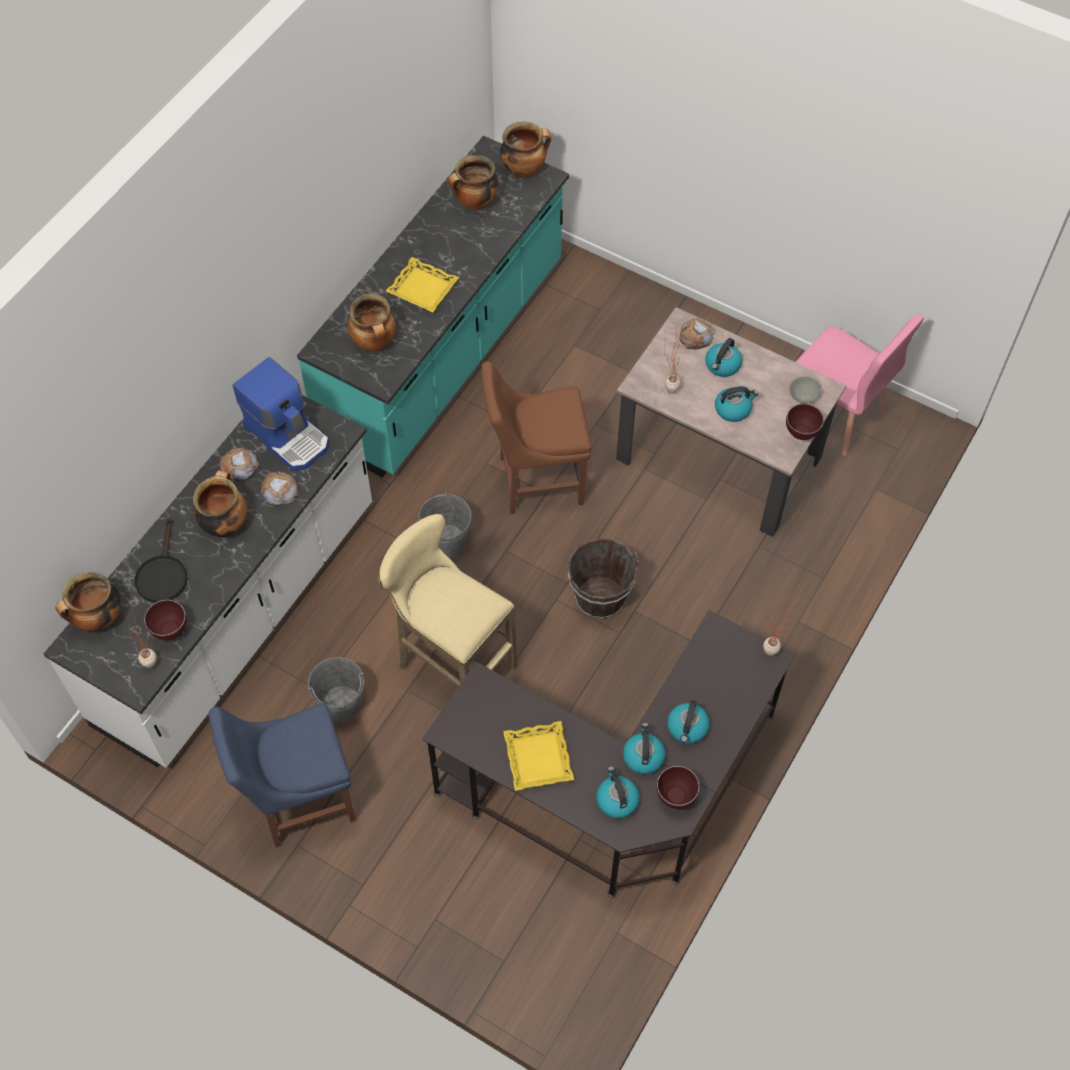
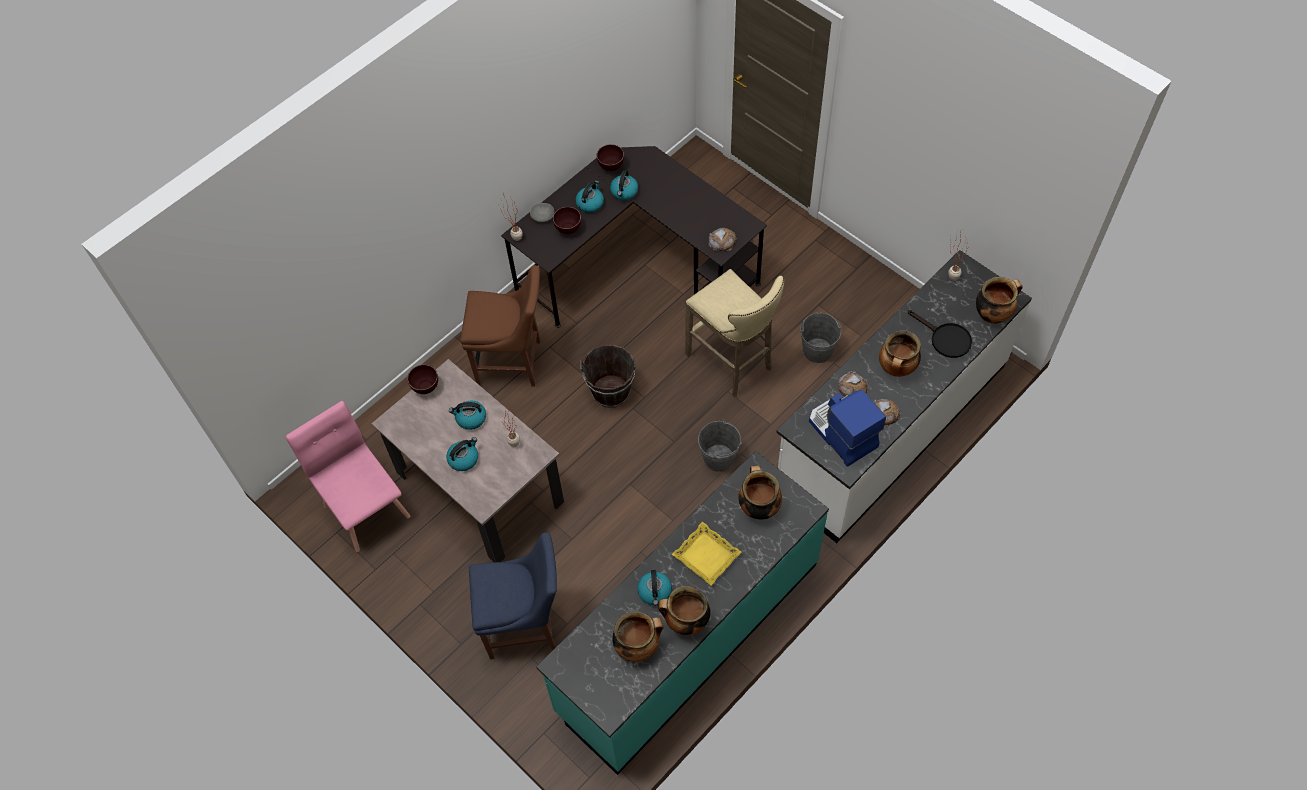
camera: 165 degrees left, 0 degrees up
black frying pan [135,517,187,603] -> black frying pan turned 120 degrees clockwise [908,310,972,358]
brown bowl [144,599,187,640] -> brown bowl moved to [553,207,581,234]
blue chair [209,703,356,847] -> blue chair moved to [469,533,557,660]
brown chair [481,361,591,514] -> brown chair moved to [461,265,541,387]
cooking pot [500,122,551,178] -> cooking pot moved to [659,586,711,635]
yellow tray [503,721,574,791] -> none
kettle [596,766,640,819] -> kettle moved to [637,570,672,605]
bread [679,318,714,349] -> bread moved to [708,228,737,251]
grey bowl [789,377,822,404] -> grey bowl moved to [530,203,554,222]

